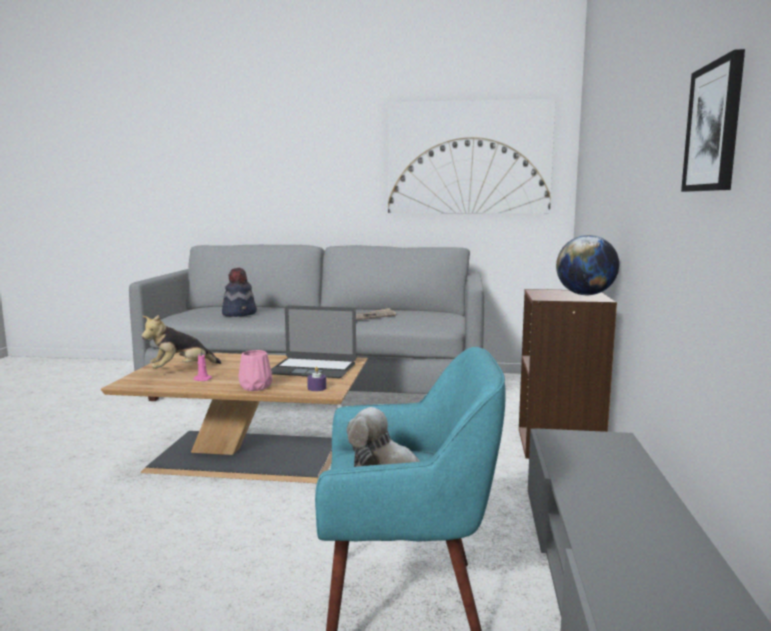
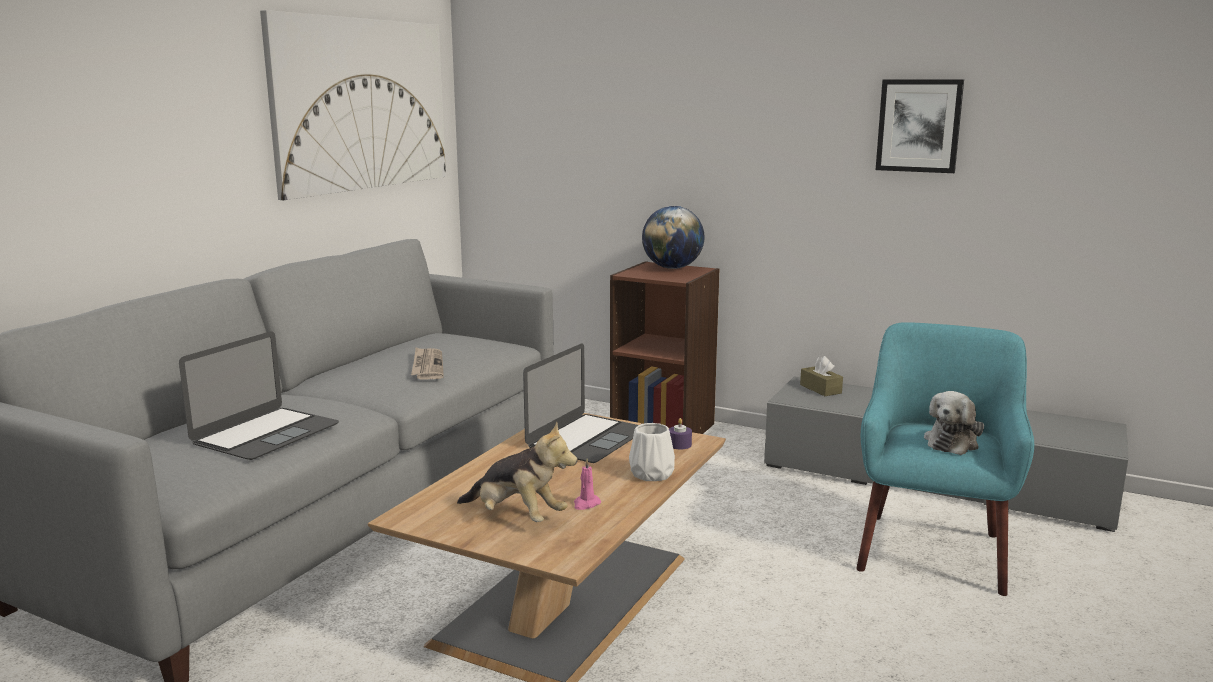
camera: 70 degrees left, 5 degrees up
plush toy [141,315,221,369] -> plush toy turned 45 degrees counterclockwise [457,421,577,522]
hat [222,268,257,317] -> laptop [179,331,339,460]
pink vase [238,350,272,391] -> white vase [629,423,675,481]
none -> brown tissue box [800,356,843,396]

